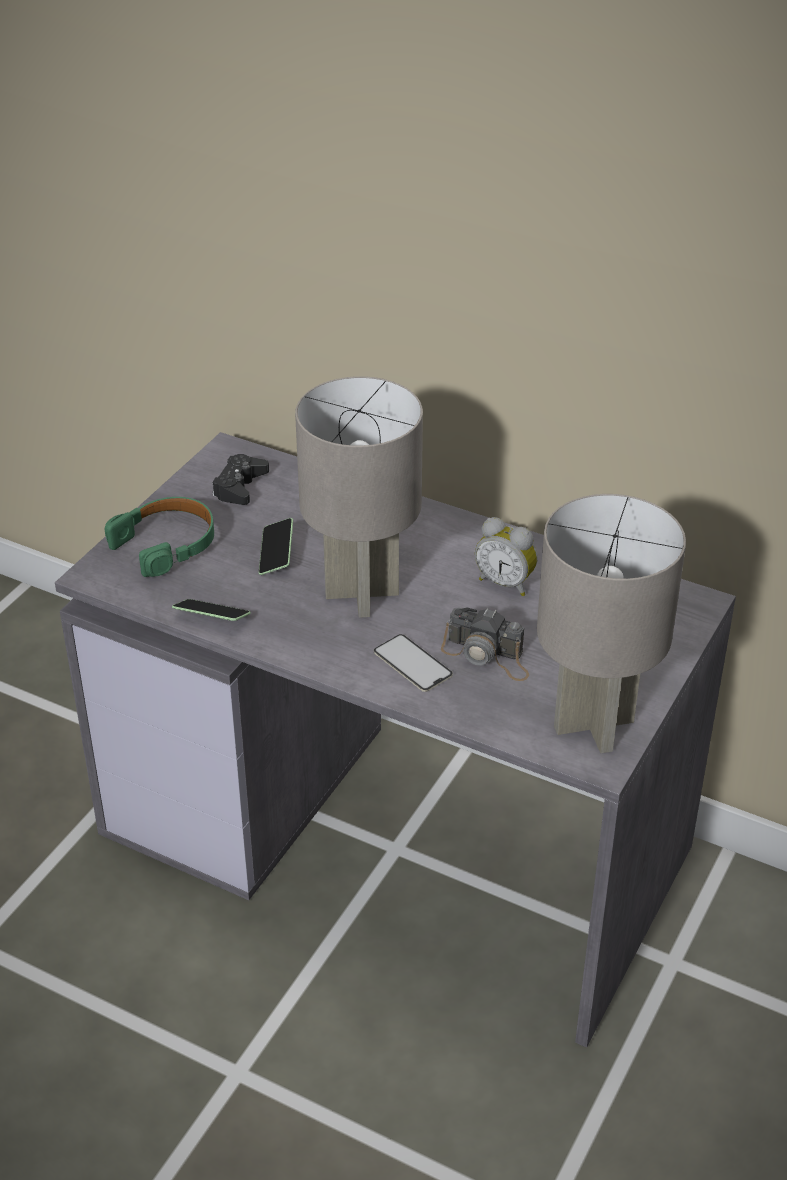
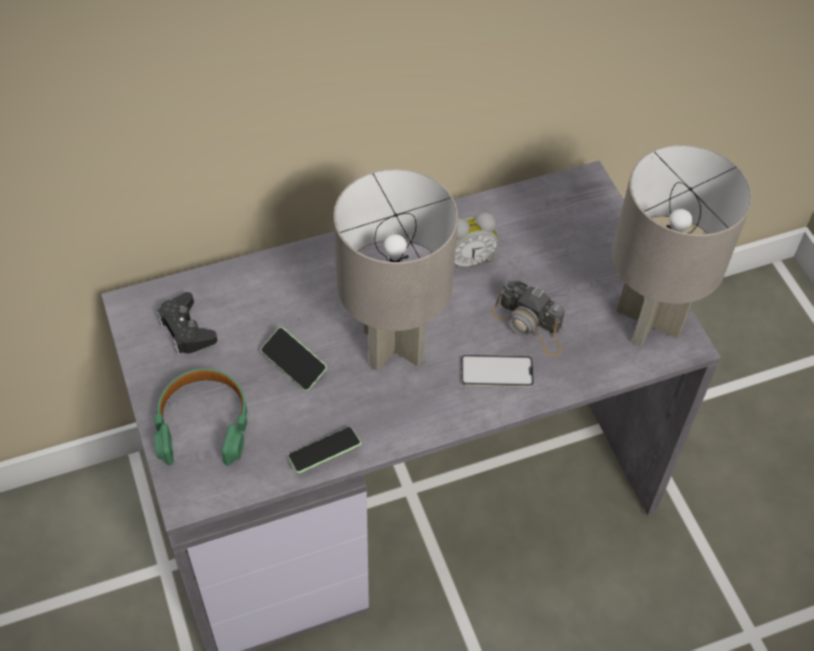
camera: 50 degrees left, 15 degrees up
camera [441,608,529,681] -> camera turned 60 degrees clockwise [492,280,565,356]

